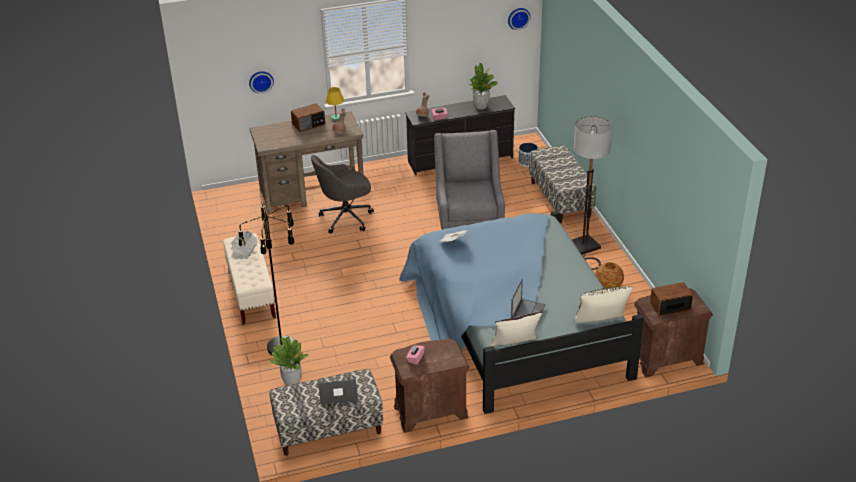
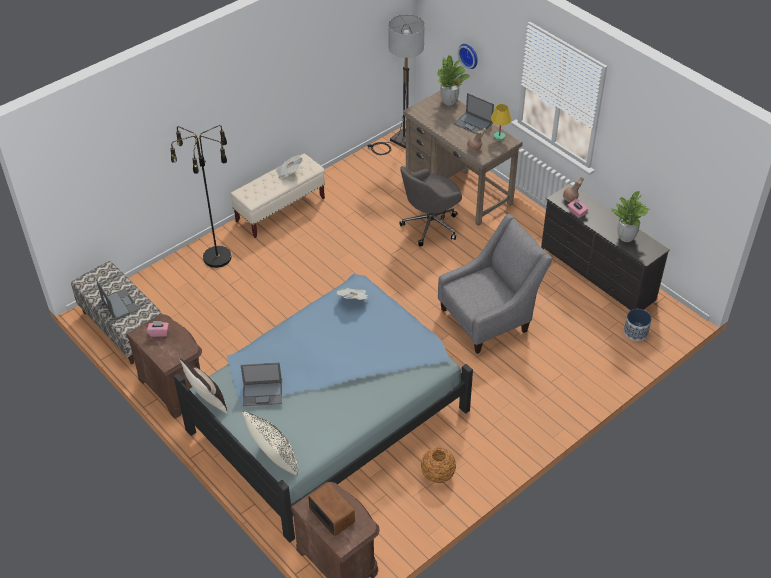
camera: 65 degrees right, 10 degrees up
potted plant [269,336,309,386] -> potted plant moved to [437,55,469,106]
radio [291,104,325,132] -> laptop [454,93,494,134]
grey office chair [311,155,374,233] -> grey office chair turned 75 degrees counterclockwise [399,166,462,246]
wall clock [508,8,530,30] -> none
bench [529,145,596,224] -> none
floor lamp [572,116,613,270] -> floor lamp moved to [368,15,425,155]

